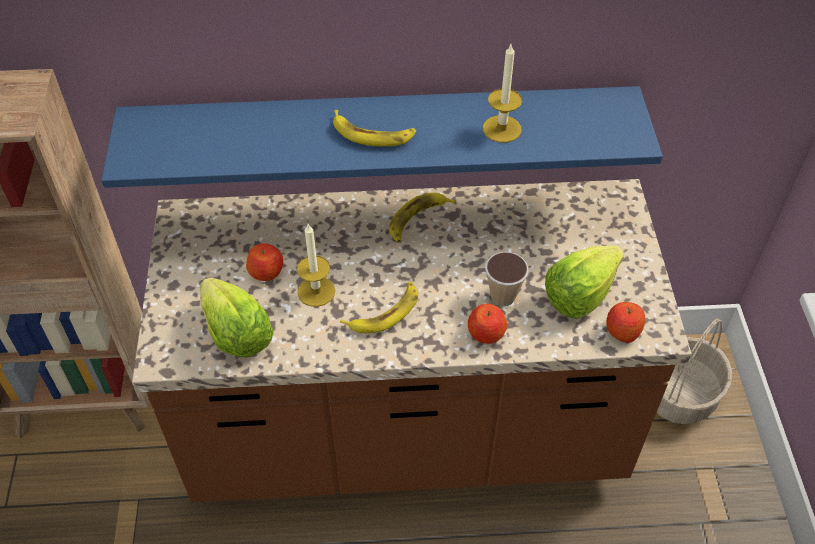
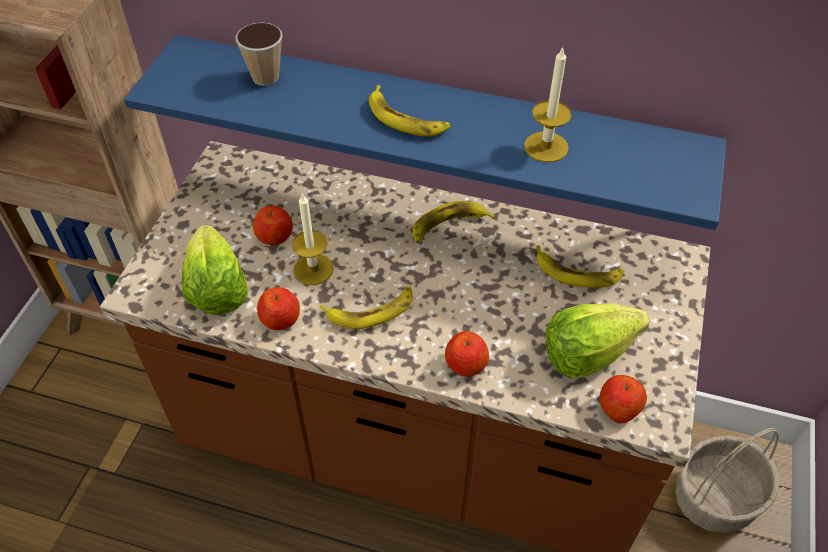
camera: 20 degrees right, 0 degrees up
cup [485,252,529,306] -> cup moved to [235,23,283,86]
none -> apple [257,287,300,330]
none -> banana [536,245,624,288]

